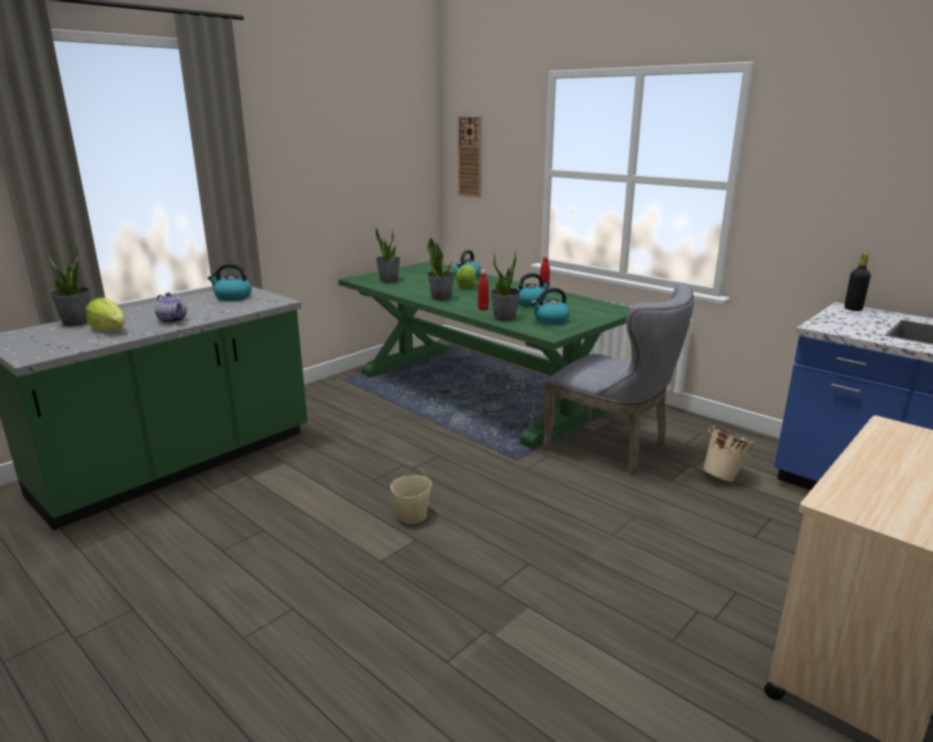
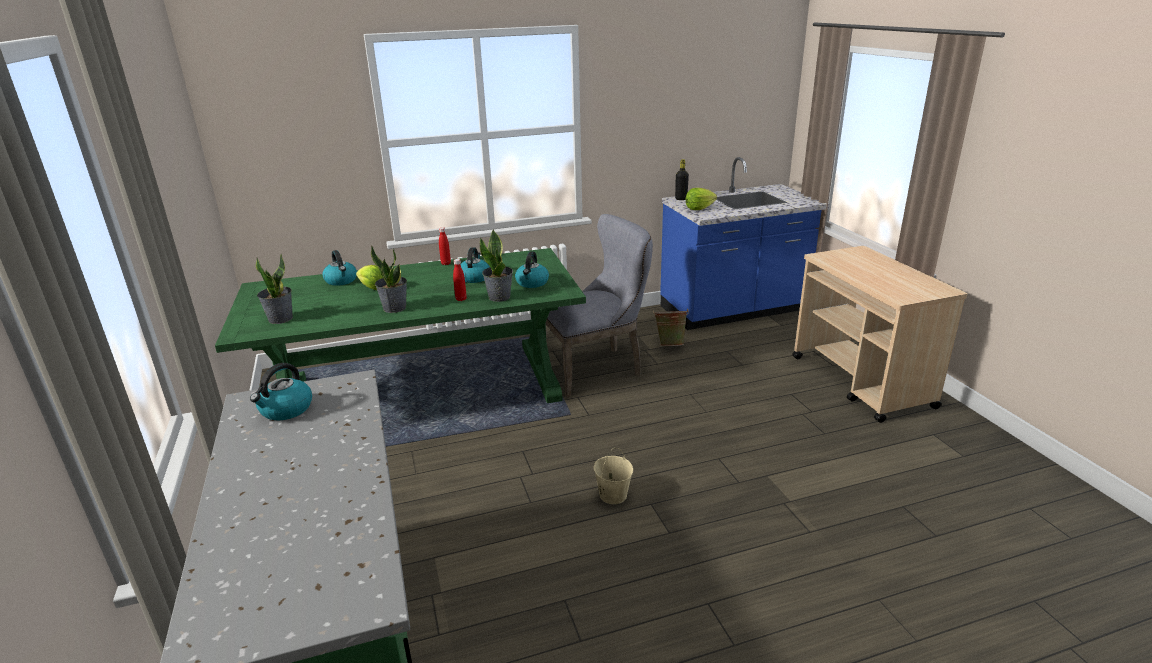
camera: 60 degrees left, 5 degrees up
potted plant [47,242,90,326] -> none
lettuce [86,298,125,331] -> lettuce moved to [686,188,717,210]
teapot [155,292,187,323] -> none
wall clock [458,116,481,198] -> none
beige bucket [703,424,757,482] -> green bucket [653,309,689,346]

